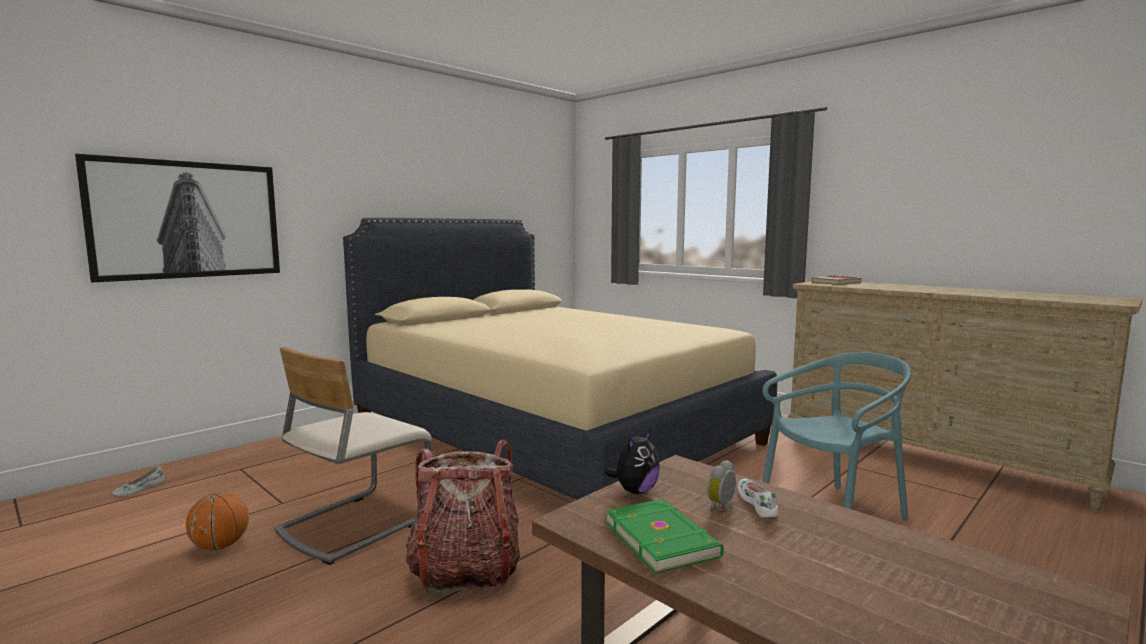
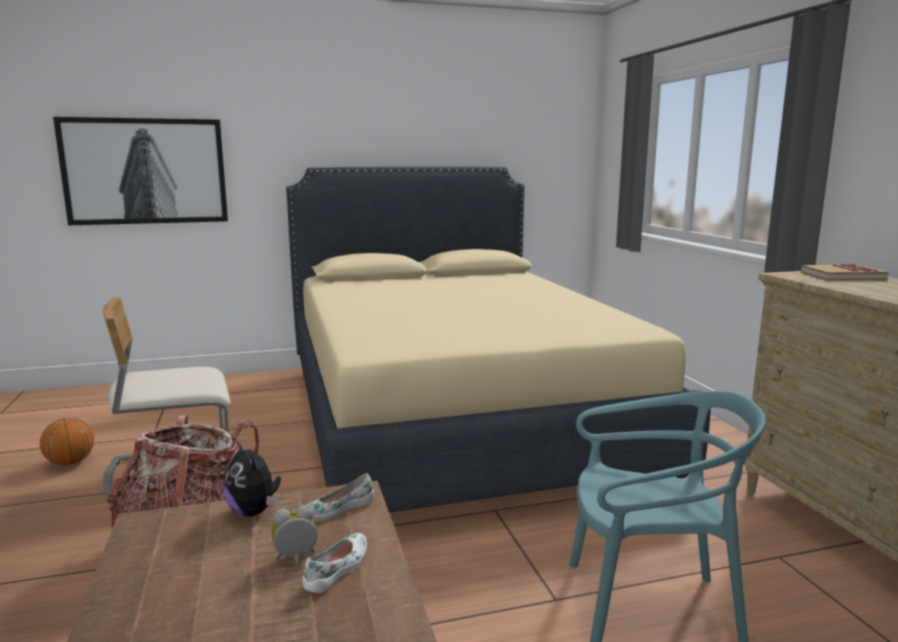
camera: 30 degrees right, 5 degrees up
white shoe [112,466,164,496] -> white shoe moved to [307,474,374,522]
plush toy [604,429,660,494] -> plush toy turned 75 degrees clockwise [223,440,281,517]
green book [605,499,724,574] -> none

